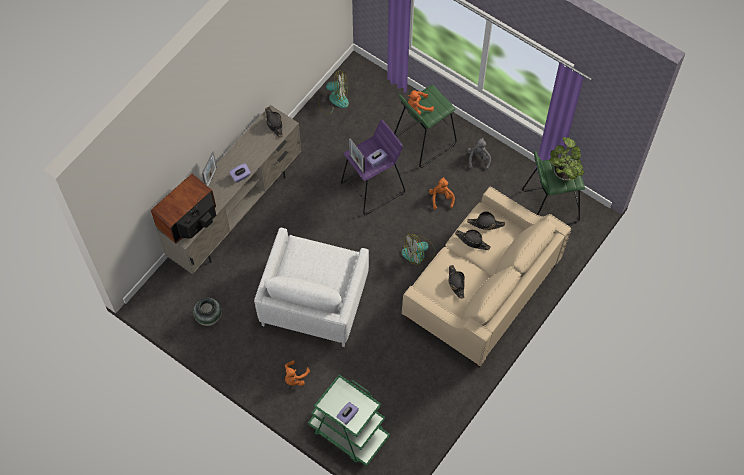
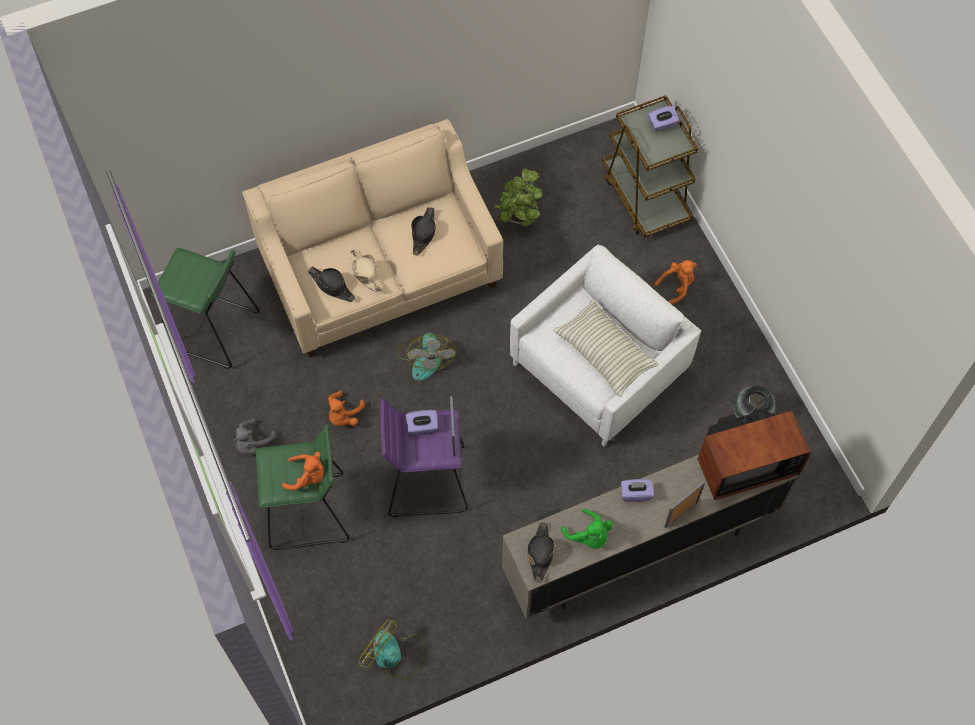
camera: 150 degrees left, 0 degrees up
green cart [308,374,390,466] -> brown cart [602,95,698,237]
fan [401,233,436,265] -> fan turned 75 degrees clockwise [397,333,456,381]
black hat [455,229,491,250] -> beige hat [349,250,382,292]
potted plant [549,137,585,181] -> potted plant moved to [494,168,542,226]
none -> pillow [553,300,659,397]
none -> green plush toy [561,509,613,549]

